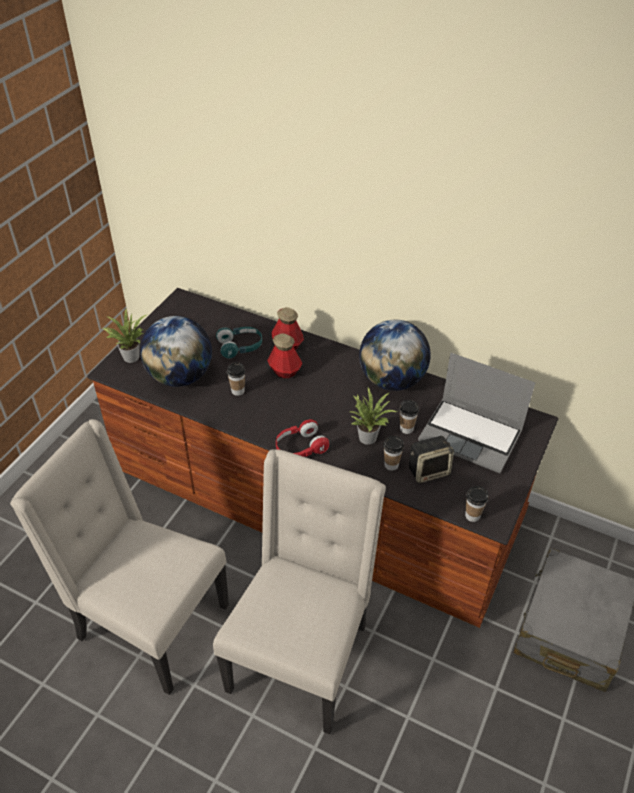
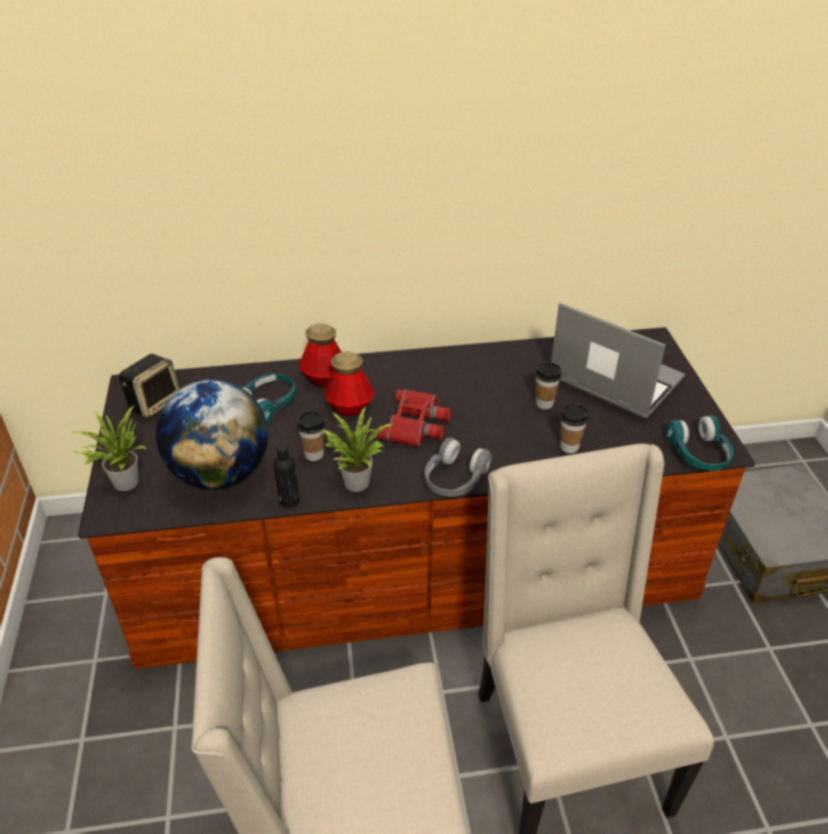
camera: 35 degrees left, 5 degrees down
red headphones [276,419,329,457] -> grey headphones [424,438,492,497]
potted plant [350,387,397,445] -> potted plant moved to [321,407,393,492]
globe [359,320,431,391] -> none
speaker [409,436,454,483] -> speaker moved to [119,354,180,418]
laptop [418,353,535,473] -> laptop turned 135 degrees counterclockwise [551,303,685,419]
cup [465,486,488,522] -> turquoise headphones [666,415,733,471]
none -> black bottle [273,444,300,508]
none -> red binoculars [377,389,452,448]

